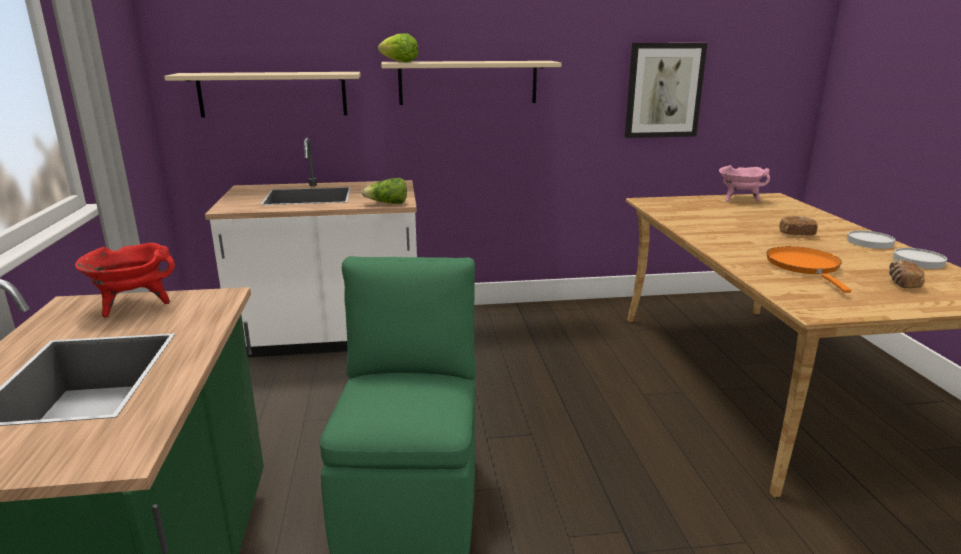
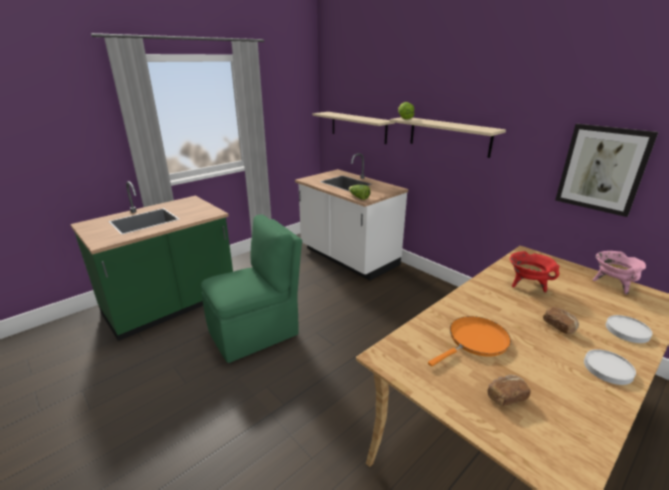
camera: 55 degrees right, 5 degrees up
red cooking pot [75,243,175,317] -> red cooking pot moved to [510,251,559,292]
white plate [893,248,947,269] -> white plate moved to [606,315,653,343]

